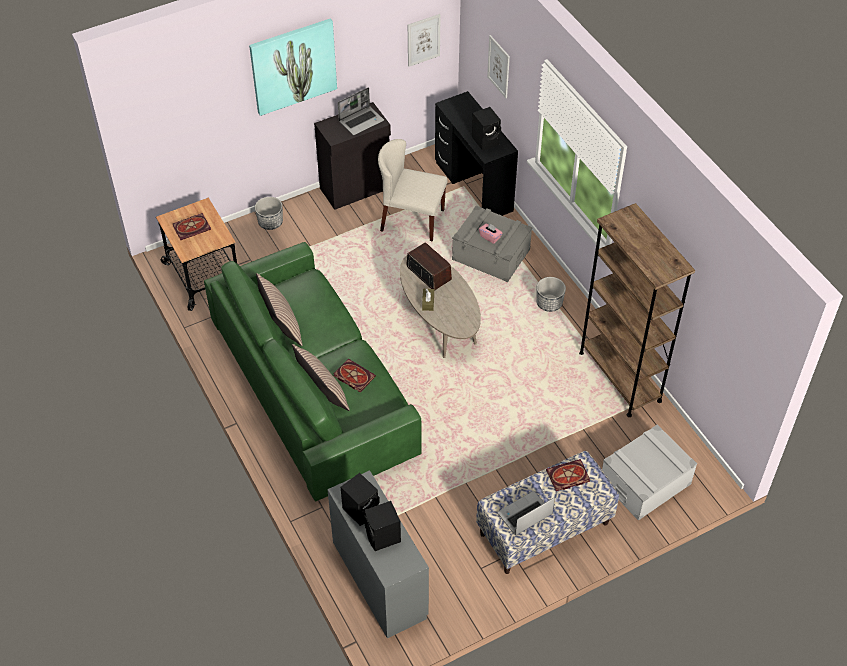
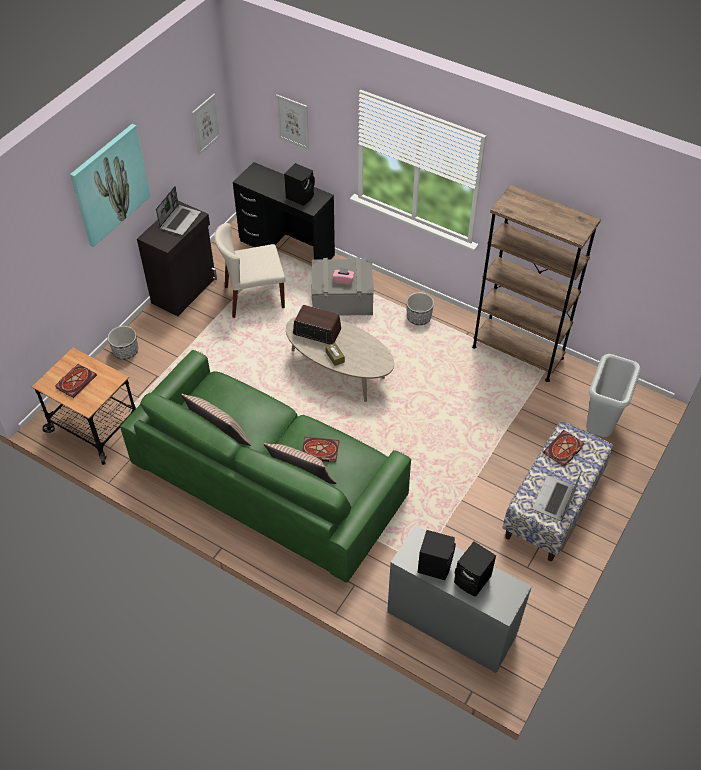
camera: 30 degrees left, 0 degrees up
grey storage box [602,424,697,521] -> grey trash can [586,354,641,437]

